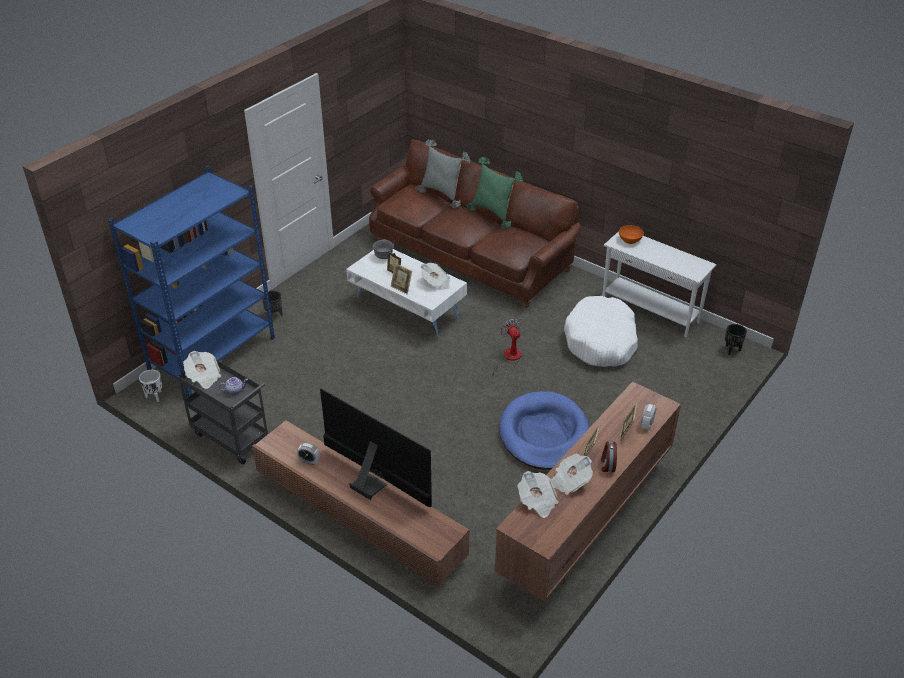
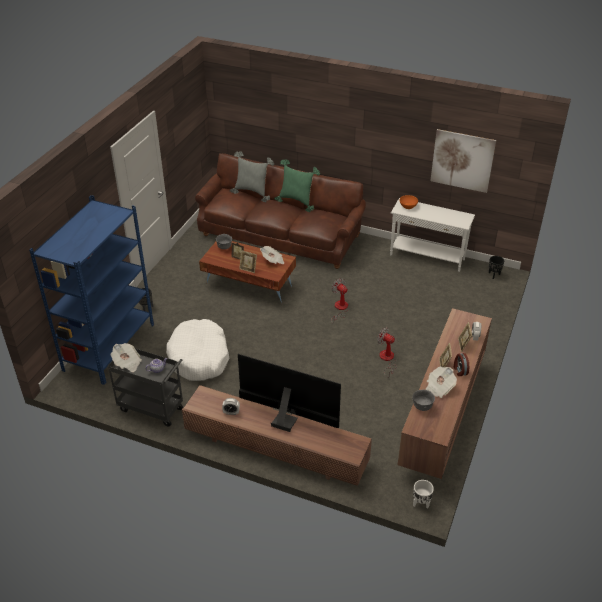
camera: 15 degrees left, 0 degrees up
white planter [139,370,162,402] -> white planter moved to [413,480,434,509]
white coffee table [346,249,467,338] -> brown coffee table [199,241,296,303]
blue dog bed [499,391,589,470] -> fan [377,328,396,378]
newspaper [517,471,559,518] -> grey bowl [412,390,435,411]
white dog bed [564,296,638,367] -> white dog bed moved to [166,319,229,381]
none -> picture [430,129,496,193]

